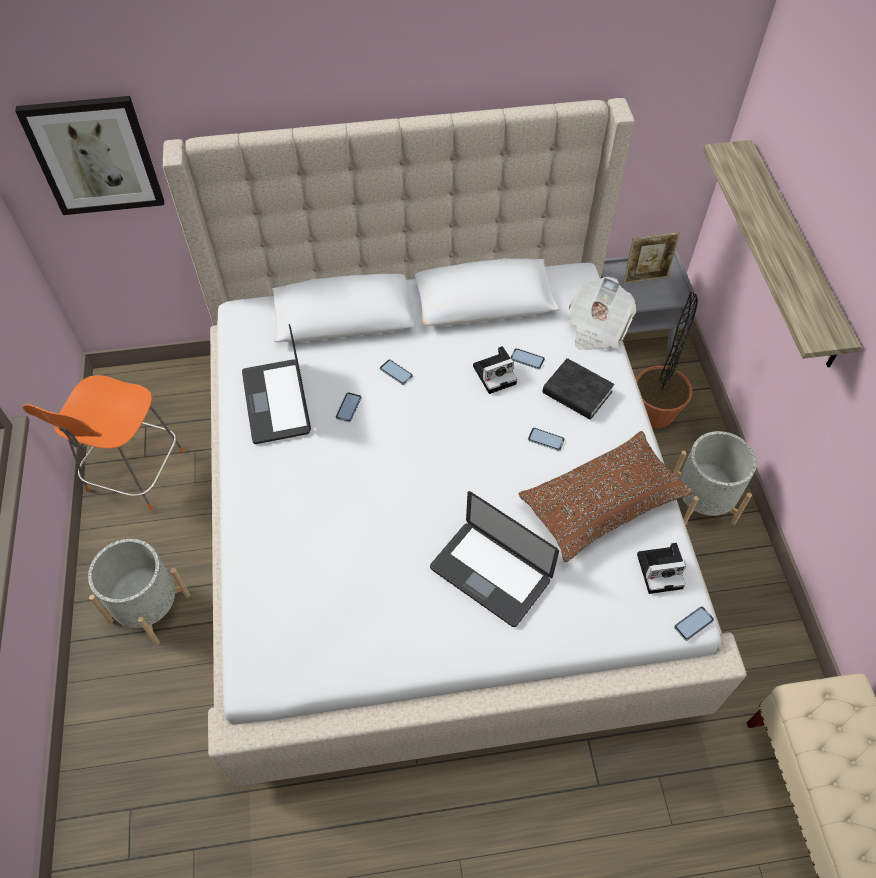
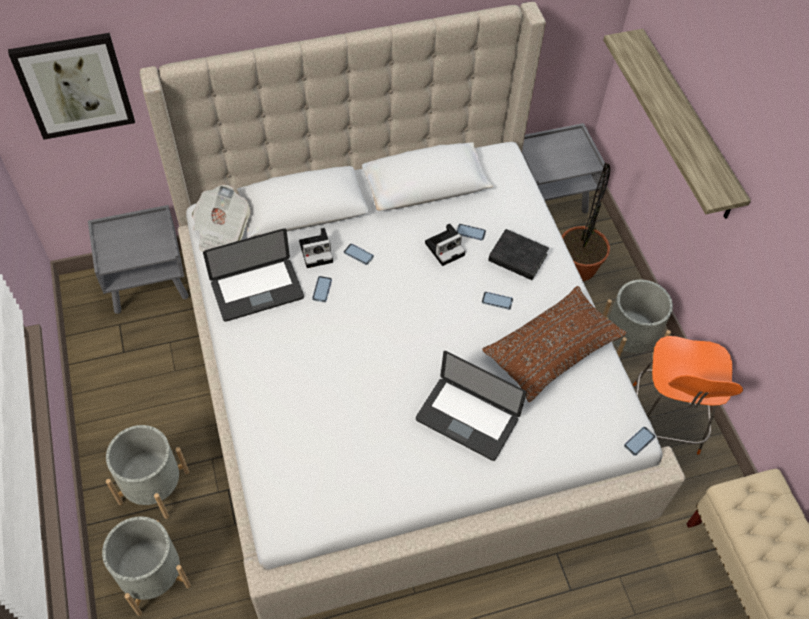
camera: 10 degrees left, 0 degrees up
orange chair [23,375,185,510] -> orange chair moved to [633,336,743,455]
laptop [242,324,311,444] -> laptop turned 90 degrees counterclockwise [203,228,304,321]
newspaper [569,277,636,350] -> newspaper moved to [192,185,250,252]
picture frame [623,232,680,284] -> none
camera [637,543,686,594] -> camera moved to [299,228,333,268]
none -> grey nightstand [88,205,189,314]
none -> grey planter [102,516,191,616]

